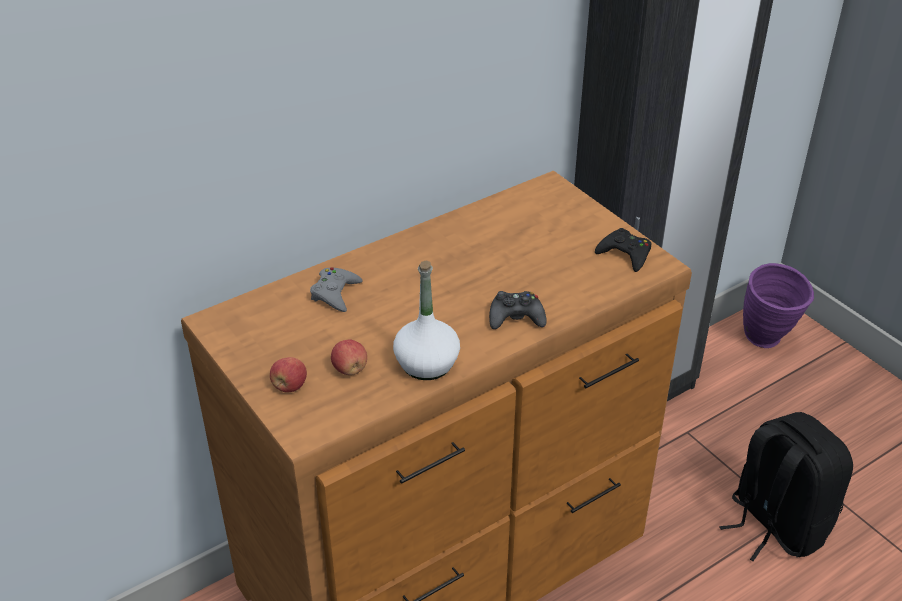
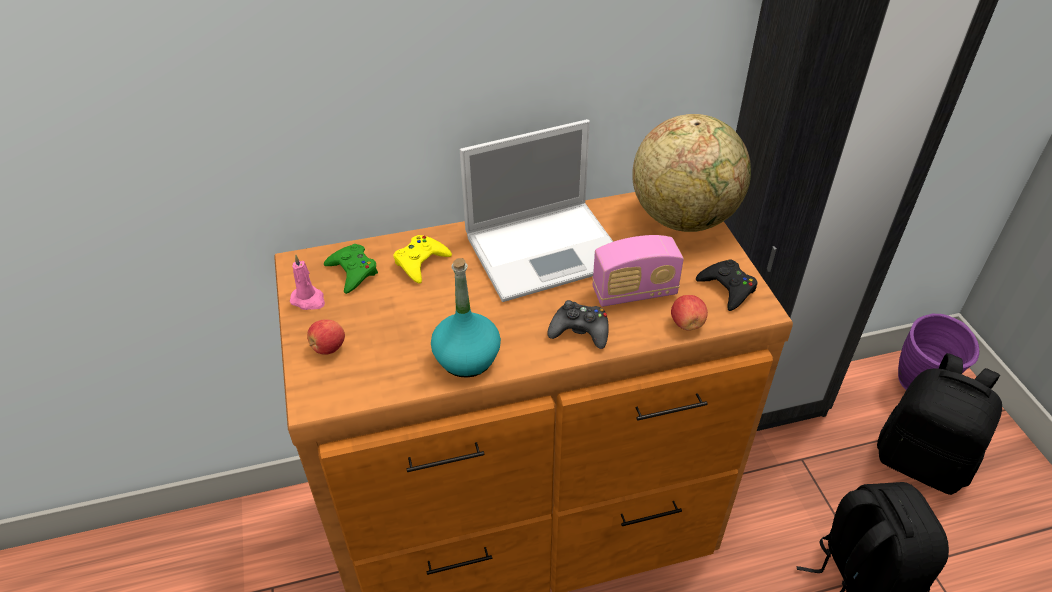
camera: 20 degrees right, 5 degrees up
grey game controller [310,267,362,312] -> yellow game controller [393,235,452,283]
apple [331,340,367,375] -> apple moved to [671,295,708,331]
white bottle [393,260,460,380] -> turquoise bottle [431,258,501,377]
none -> pink candle [290,255,325,310]
none -> green game controller [324,244,378,294]
none -> laptop [460,119,613,302]
none -> radio [592,235,684,307]
none -> globe [632,114,751,232]
none -> black backpack [877,353,1002,495]

